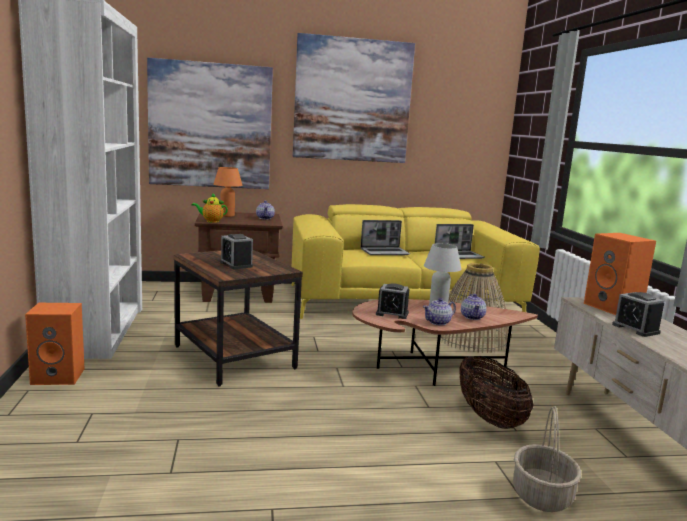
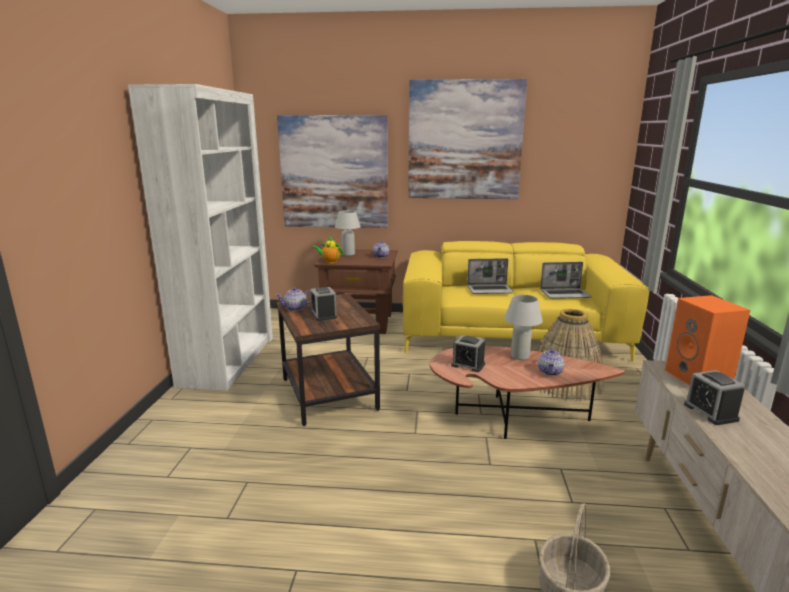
camera: 15 degrees right, 5 degrees up
orange speaker [25,303,84,385] -> none
orange table lamp [213,167,243,217] -> white table lamp [335,210,361,256]
teapot [423,298,456,326] -> teapot moved to [275,287,311,311]
basket [459,356,534,429] -> none

